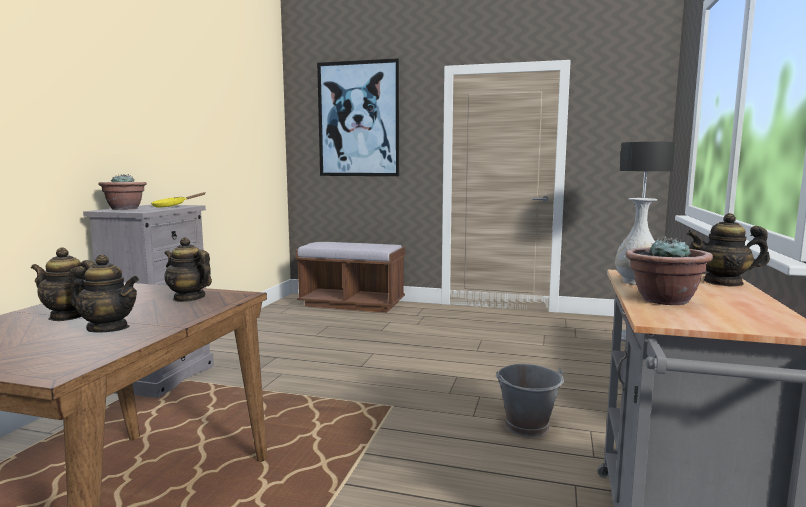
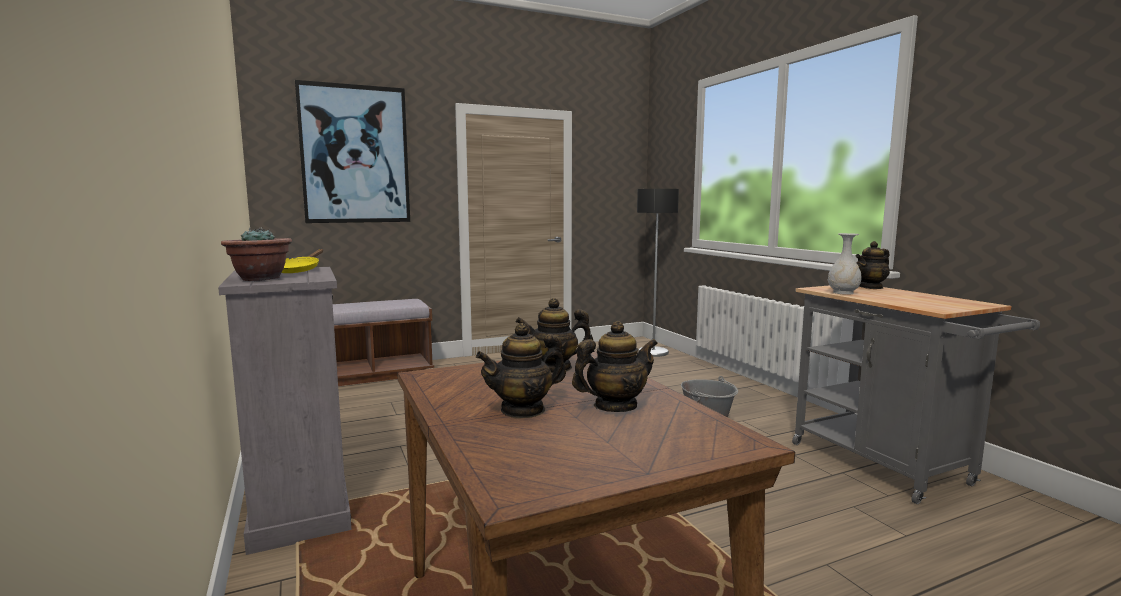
camera: 40 degrees left, 0 degrees up
potted plant [625,236,713,305] -> none

